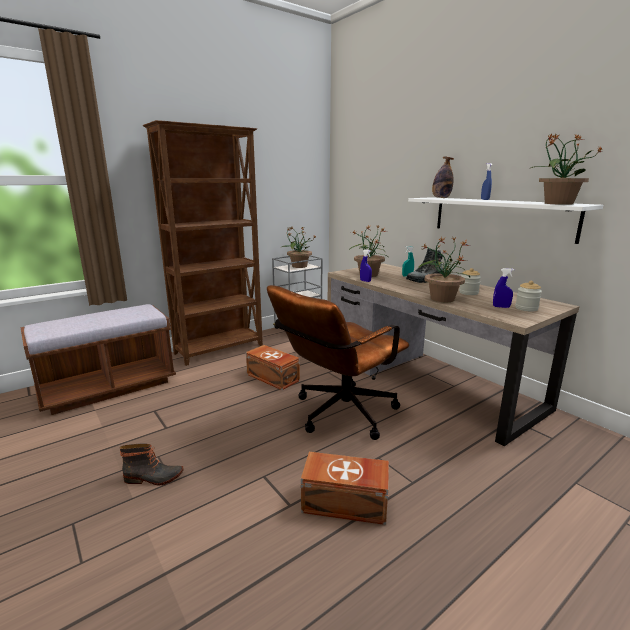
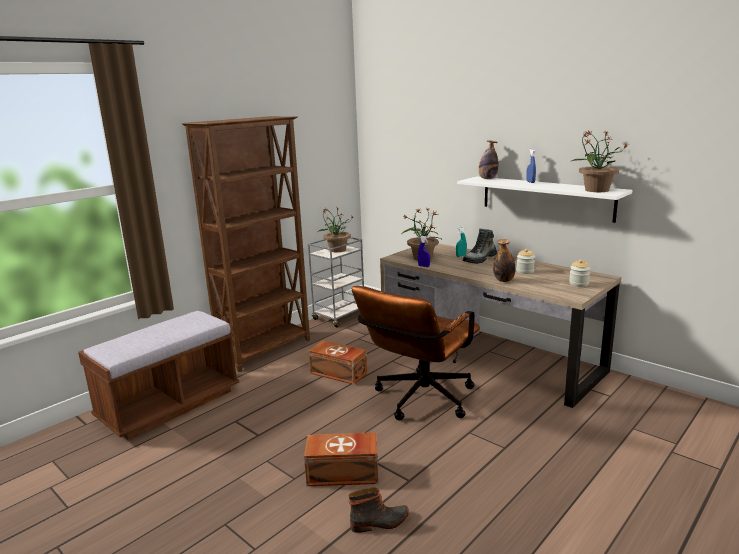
camera: 10 degrees left, 0 degrees up
boot [120,444,183,485] -> boot moved to [348,487,409,533]
brown storage box [301,452,389,525] -> brown storage box moved to [304,432,378,486]
potted plant [418,237,470,302] -> bottle [493,239,515,282]
blue spray bottle [493,268,515,308] -> none

